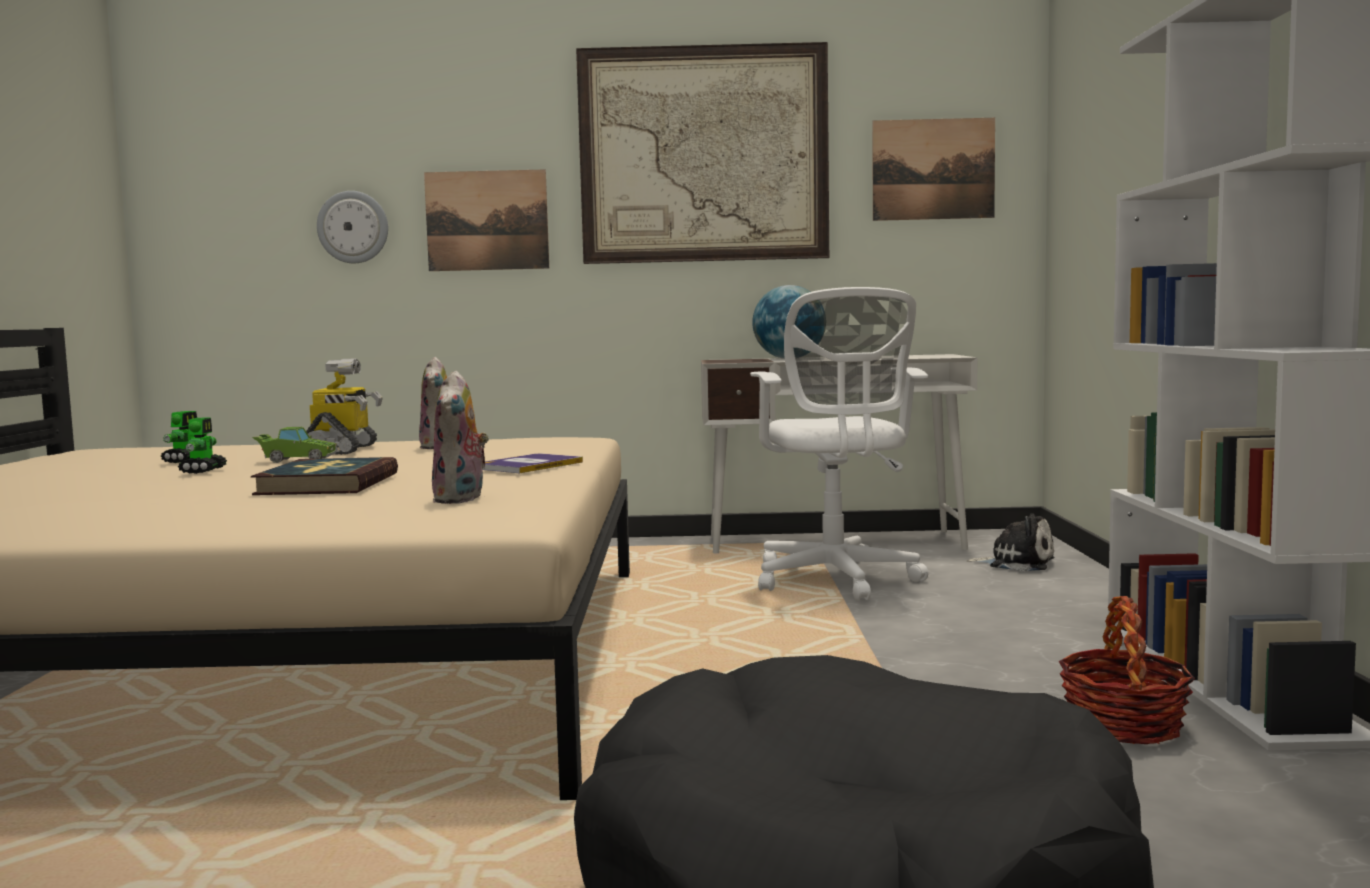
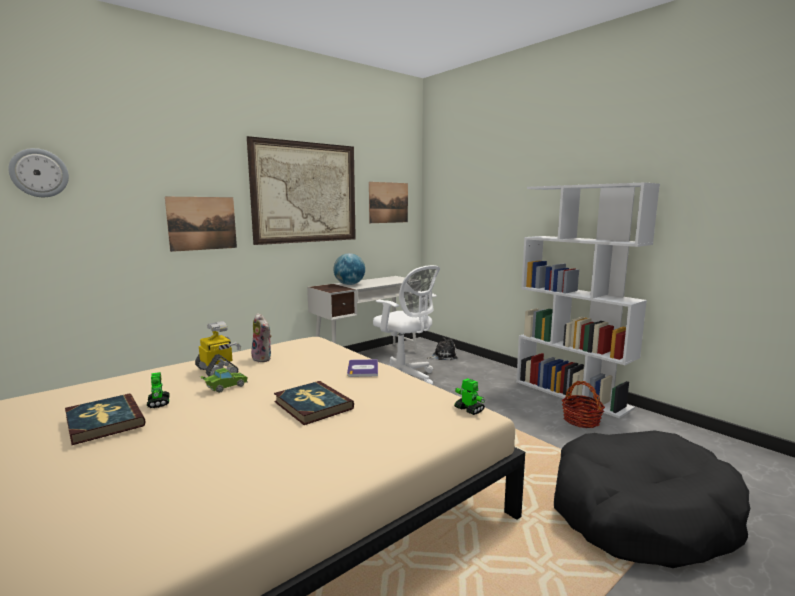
camera: 40 degrees left, 5 degrees up
toy robot [177,417,227,474] -> toy robot moved to [454,378,485,415]
wall clock [317,191,388,263] -> wall clock moved to [8,148,69,197]
plush toy [432,370,489,504] -> none
none -> book [65,394,146,445]

